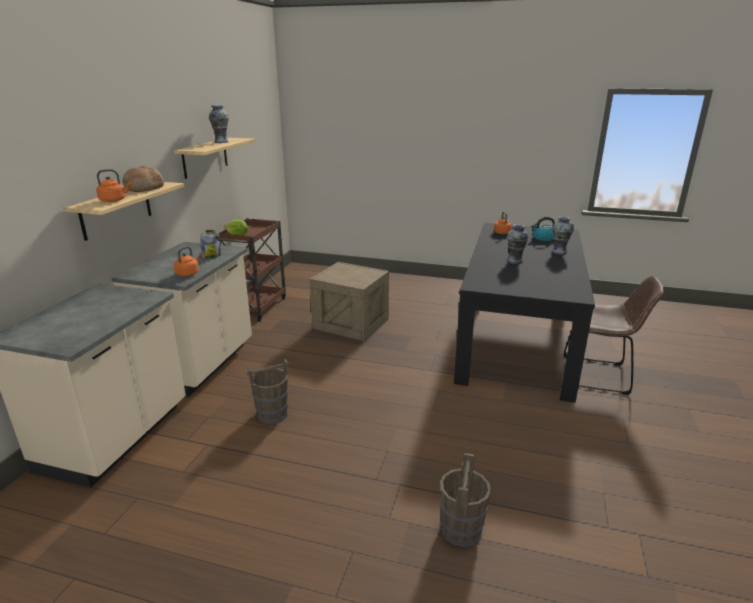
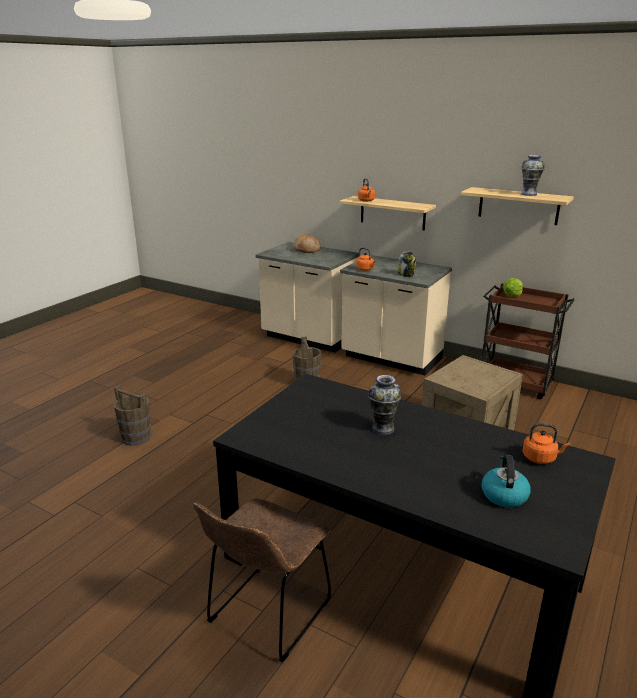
camera: 105 degrees right, 0 degrees up
bread [122,166,164,192] -> bread moved to [293,234,321,253]
vase [552,216,574,255] -> none

